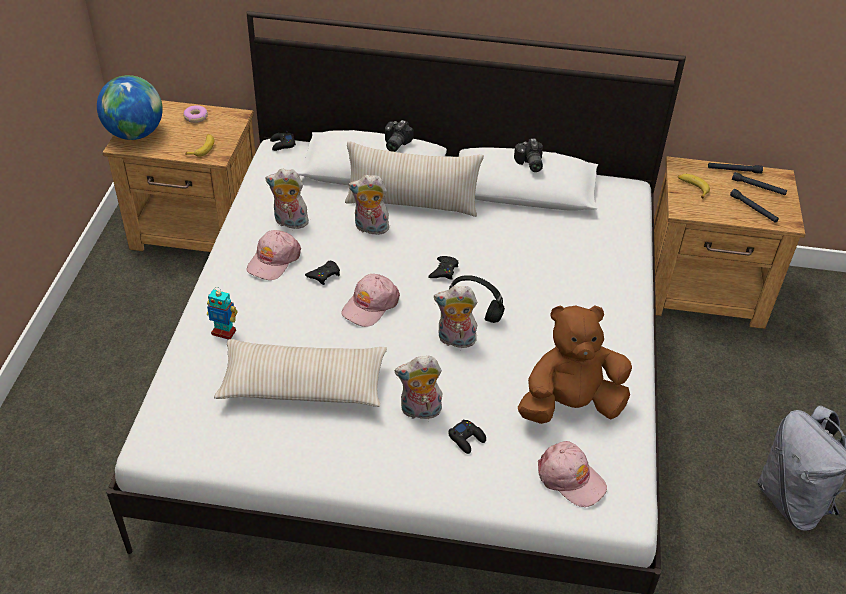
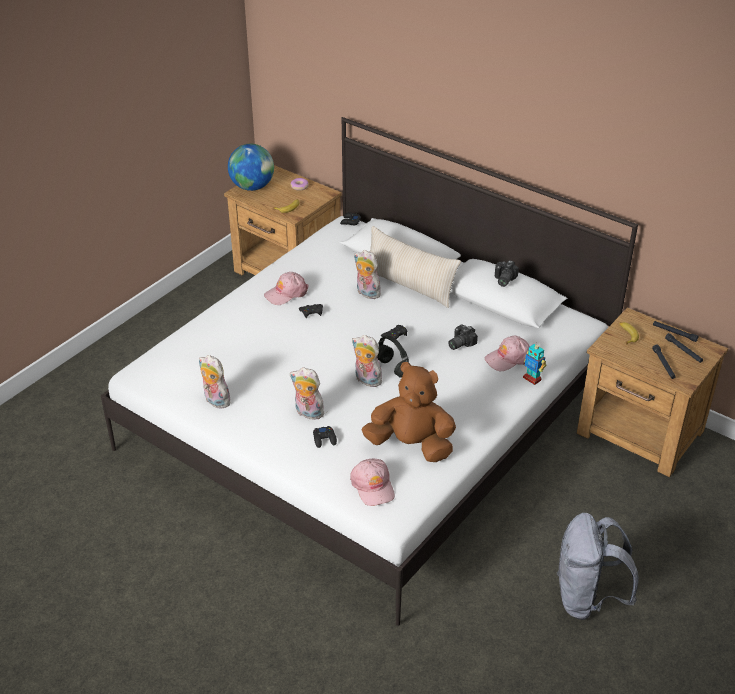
camera: 30 degrees right, 5 degrees down
toy robot [207,287,238,340] -> toy robot moved to [523,342,546,385]
beige pillow [214,339,387,407] -> none
plush toy [265,168,309,229] -> plush toy moved to [199,355,230,409]
pink cap [341,274,400,327] -> pink cap moved to [485,336,530,371]
camera [385,120,414,152] -> camera moved to [448,324,478,350]

